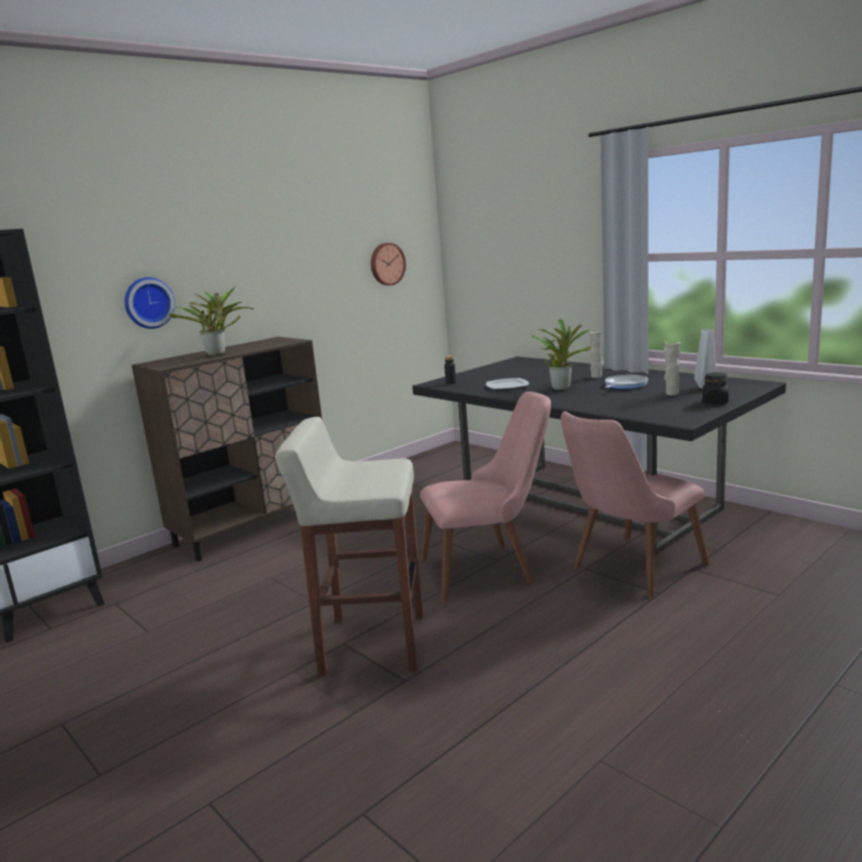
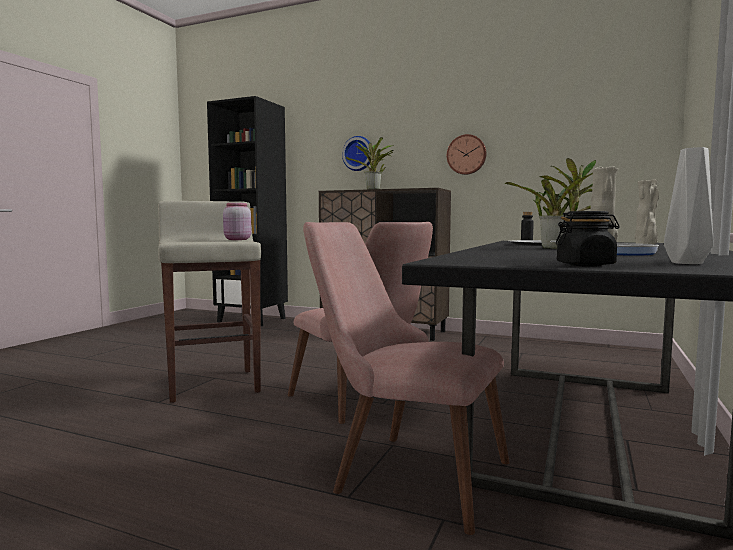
camera: 65 degrees right, 10 degrees down
wall clock [371,243,406,285] -> wall clock moved to [447,134,486,175]
none -> pink jar [223,203,251,240]

